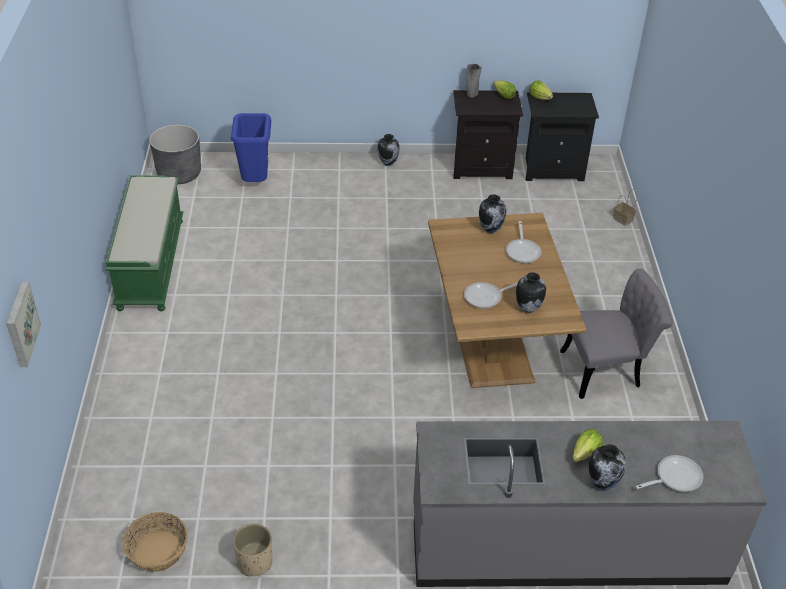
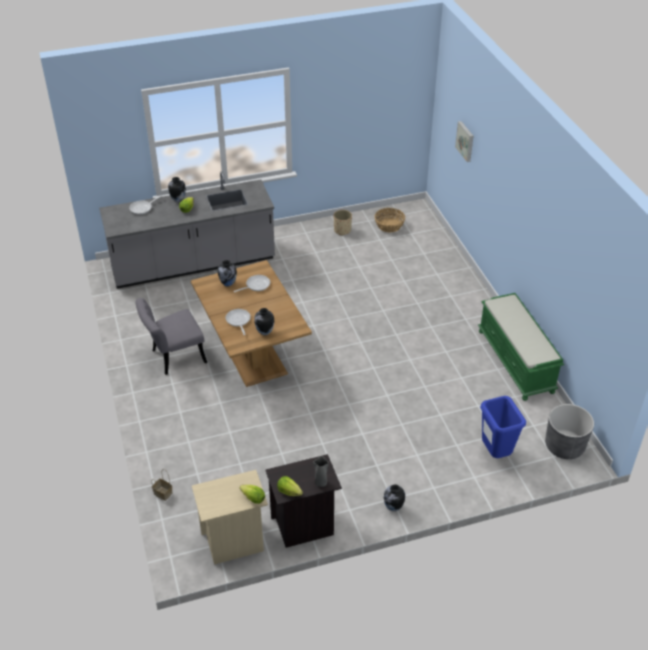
camera: 165 degrees right, 0 degrees up
black nightstand [525,92,599,181] -> beige nightstand [192,470,268,564]

